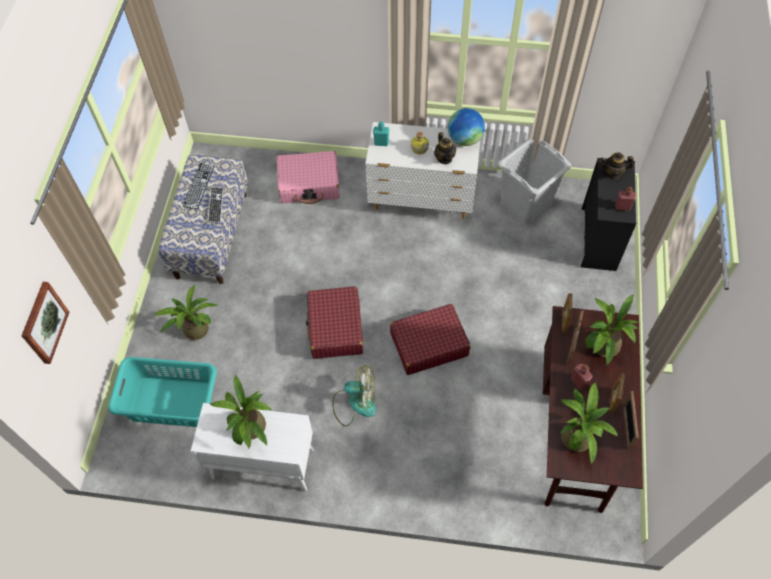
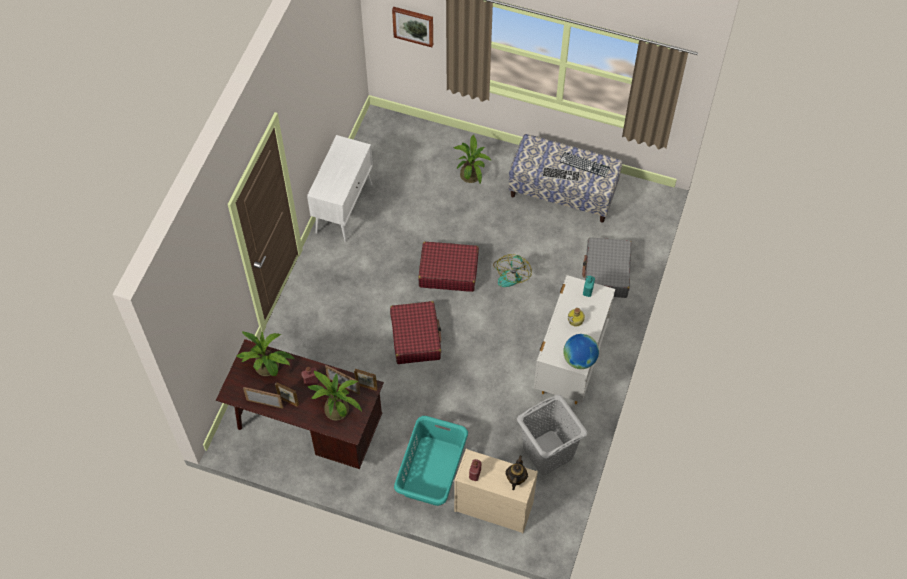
camera: 100 degrees right, 0 degrees up
turquoise laundry basket [109,357,217,427] -> turquoise laundry basket moved to [394,416,468,506]
potted plant [210,375,272,450] -> none
pink suitcase [277,151,340,204] -> grey suitcase [582,237,631,298]
fan [333,365,376,426] -> fan moved to [493,254,532,287]
teapot [434,132,456,164] -> none
black dresser [581,158,637,271] -> beige dresser [454,449,538,534]

